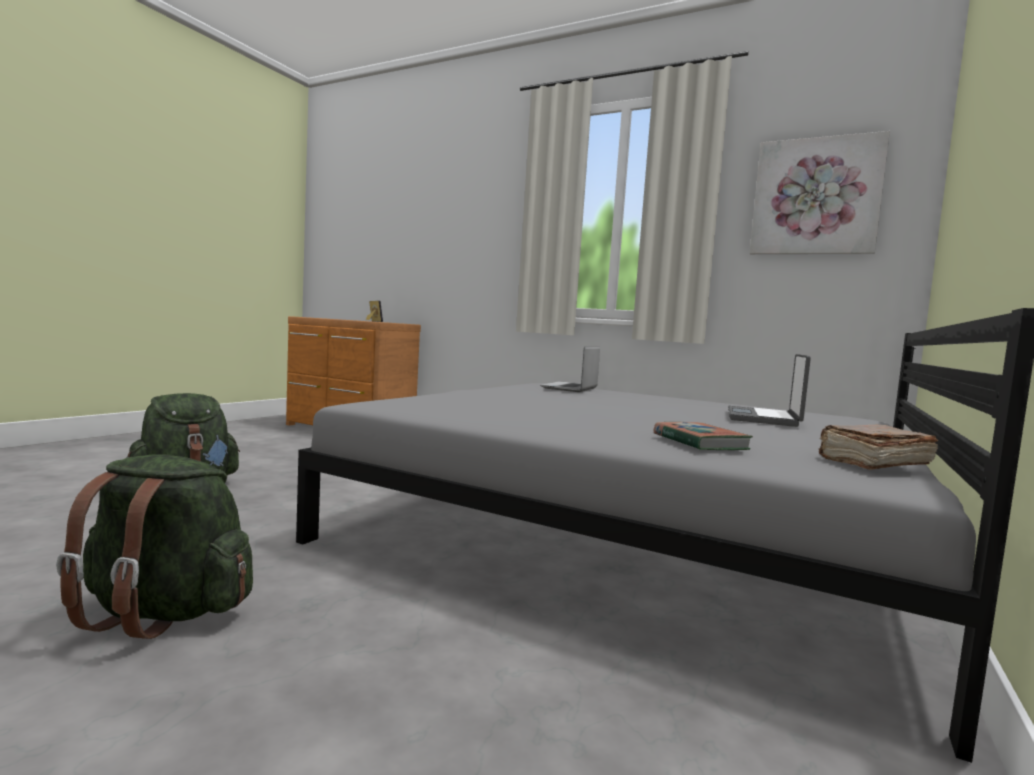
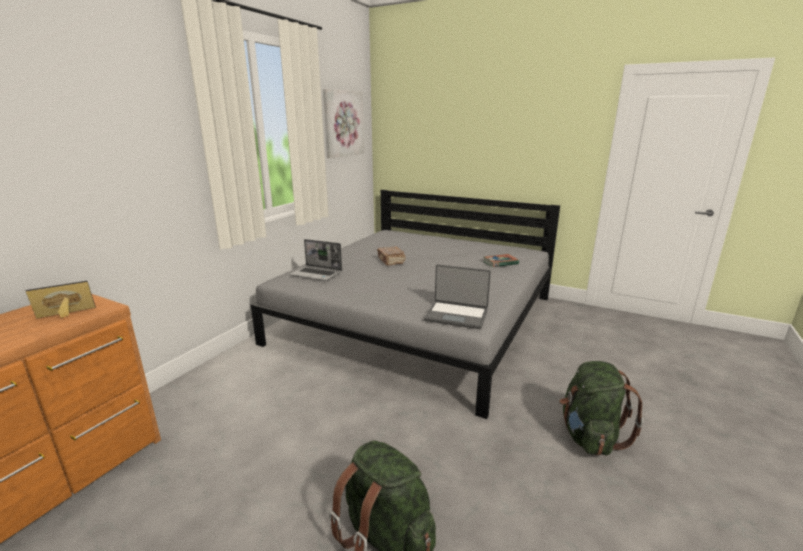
camera: 90 degrees left, 15 degrees up
laptop [728,354,811,427] -> laptop moved to [424,264,491,329]
brown book [818,425,938,470] -> brown book moved to [377,247,406,266]

